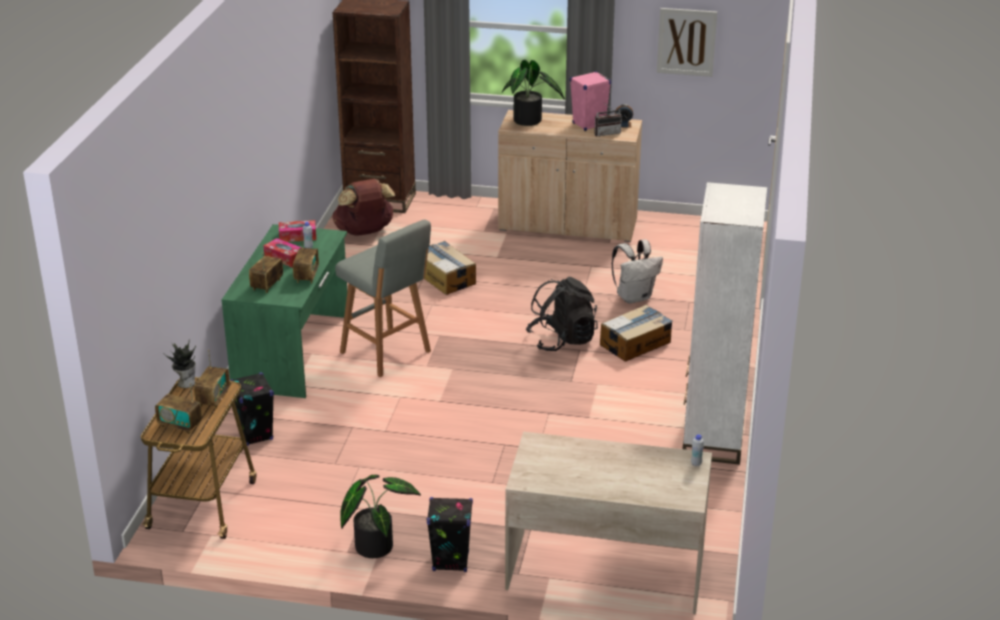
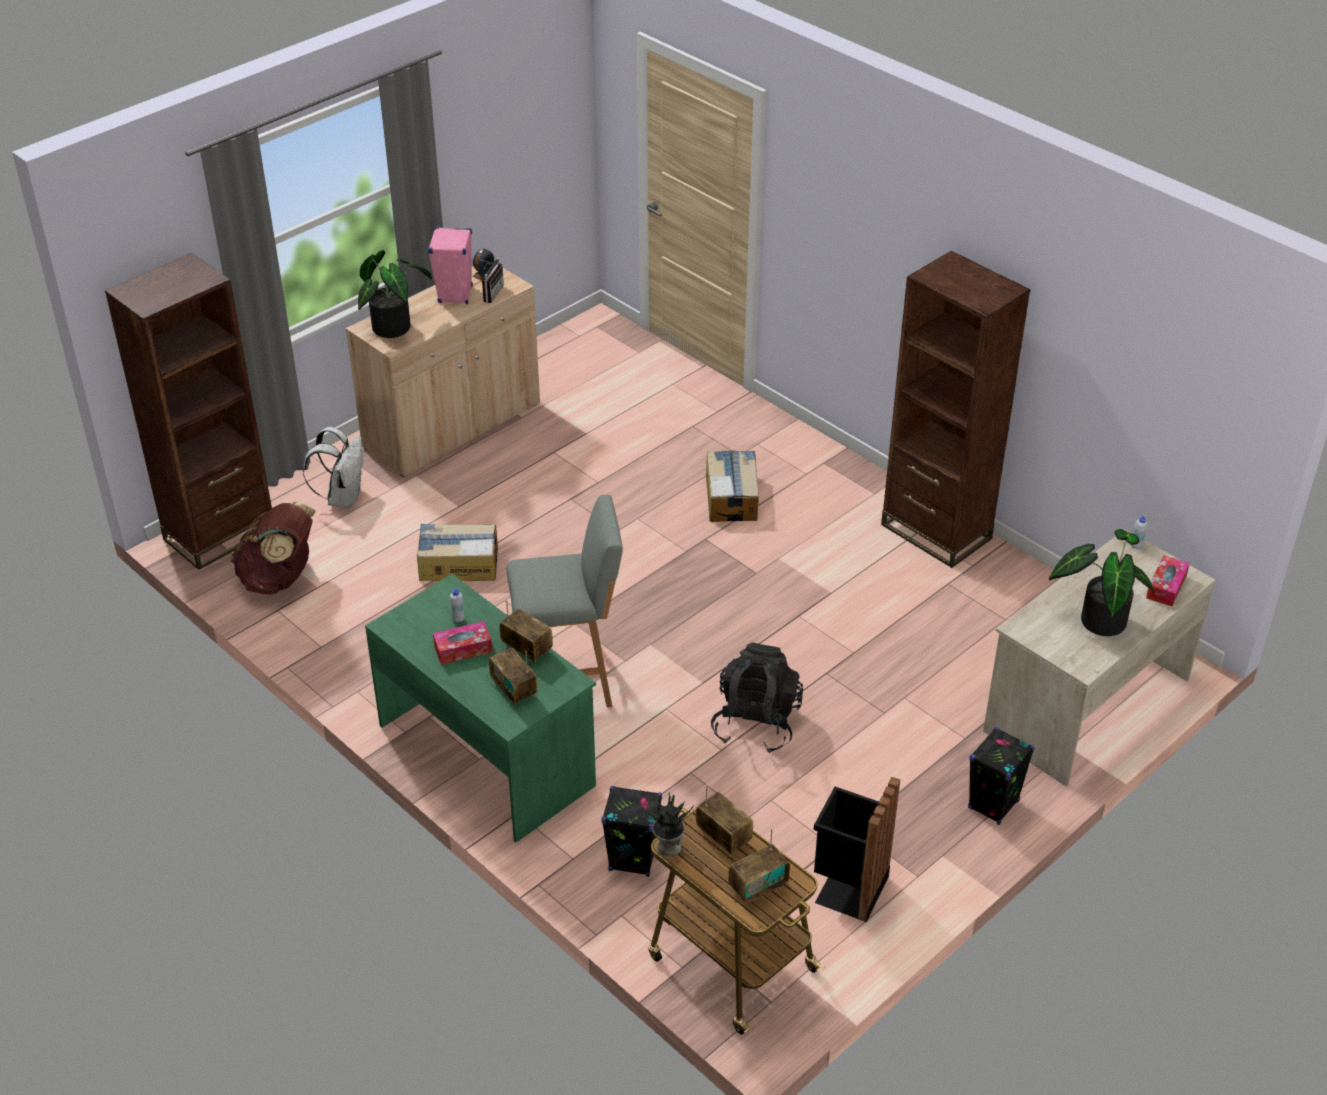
camera: 55 degrees left, 10 degrees up
tissue box [279,220,316,242] -> tissue box moved to [1146,555,1190,606]
potted plant [340,475,421,558] -> potted plant moved to [1049,529,1154,636]
black backpack [526,277,598,351] -> black backpack moved to [711,643,803,754]
white backpack [612,239,663,304] -> white backpack moved to [303,427,363,508]
picture [657,8,717,77] -> none
white bookcase [683,182,767,465] -> brown bookcase [881,251,1030,568]
none -> black trash can [814,777,900,922]

